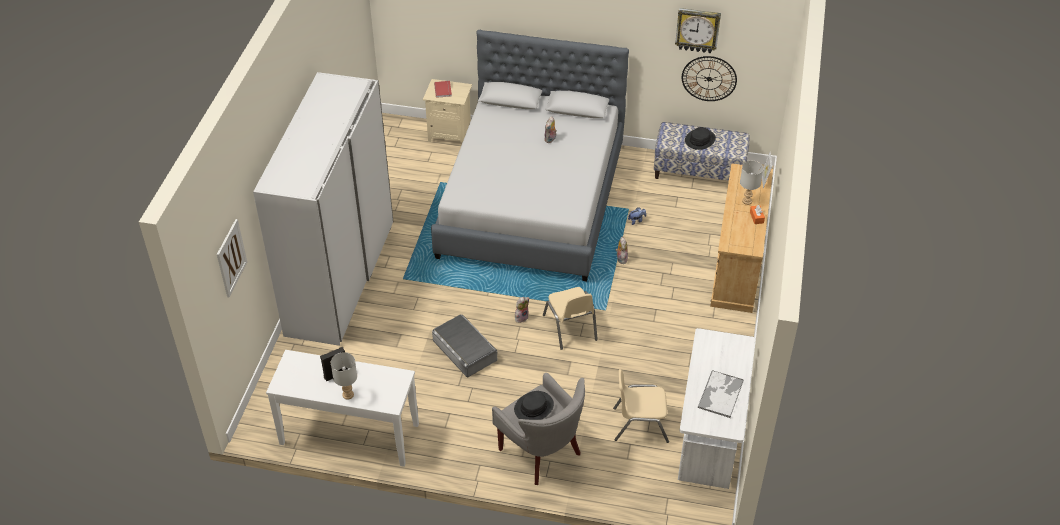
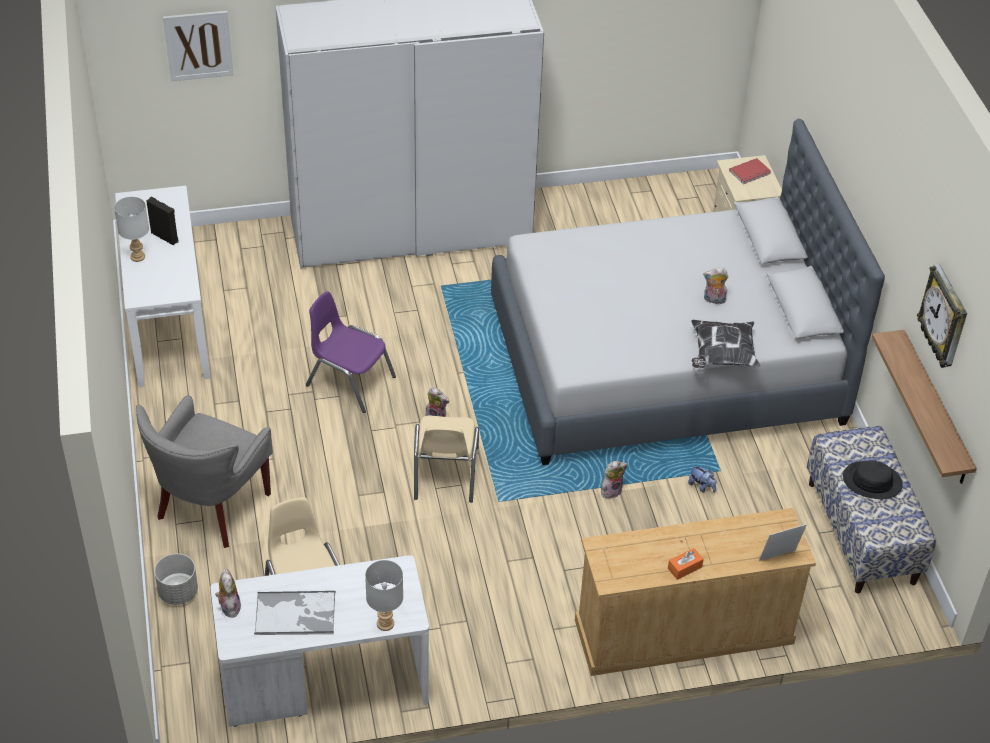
camera: 65 degrees right, 0 degrees up
grey storage box [432,314,497,377] -> purple chair [306,291,396,413]
black hat [514,391,554,420] -> none
beige chair [543,287,598,350] -> beige chair turned 45 degrees counterclockwise [414,416,479,502]
wall clock [682,56,737,101] -> shelf [872,330,977,484]
grey table lamp [740,161,764,205] -> grey table lamp moved to [365,560,403,631]
none -> grey planter [154,554,198,605]
none -> plush toy [215,568,241,618]
none -> pillow [691,320,761,368]

